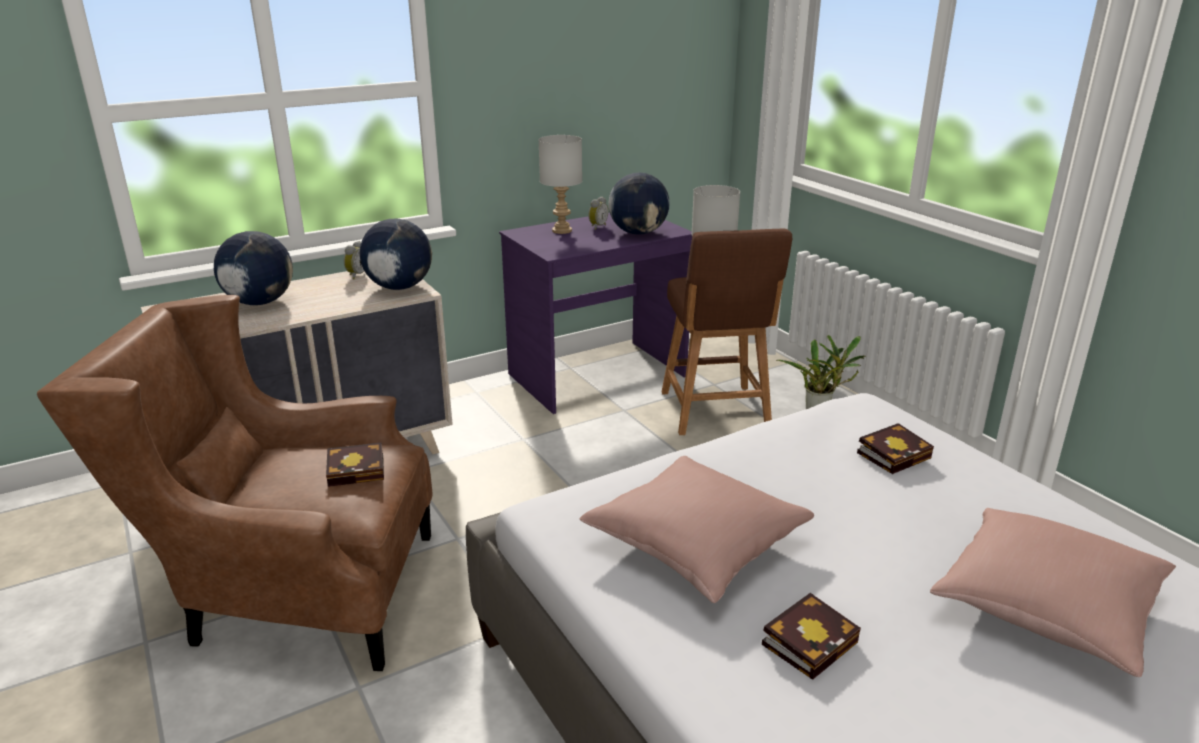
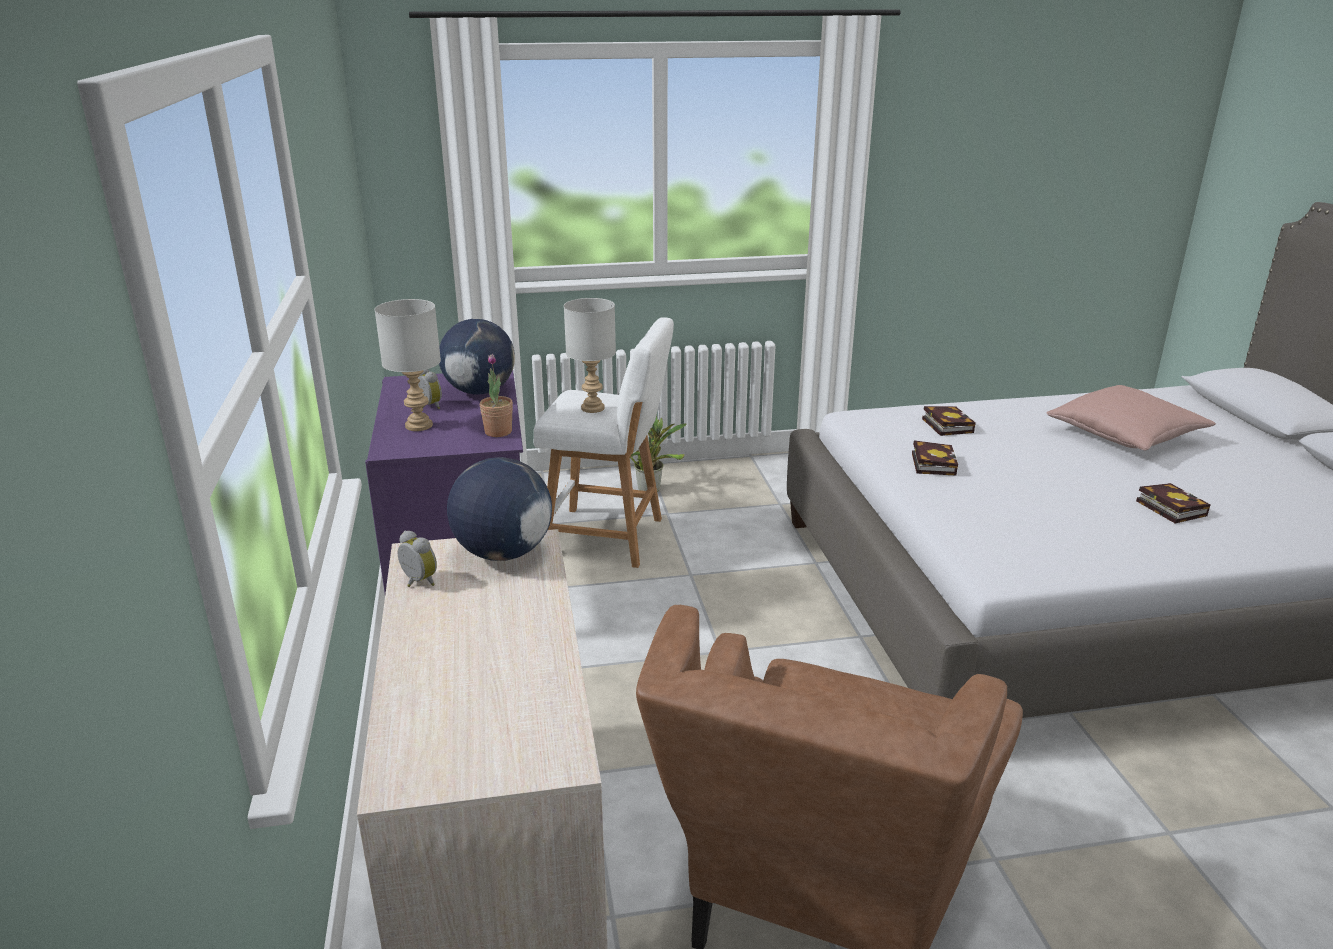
camera: 70 degrees left, 0 degrees up
globe [214,231,293,305] -> none
book [326,442,384,487] -> book moved to [912,440,958,475]
pink pillow [579,456,814,603] -> none
brown stool [662,229,792,435] -> white stool [534,317,674,568]
none -> potted plant [480,354,513,437]

